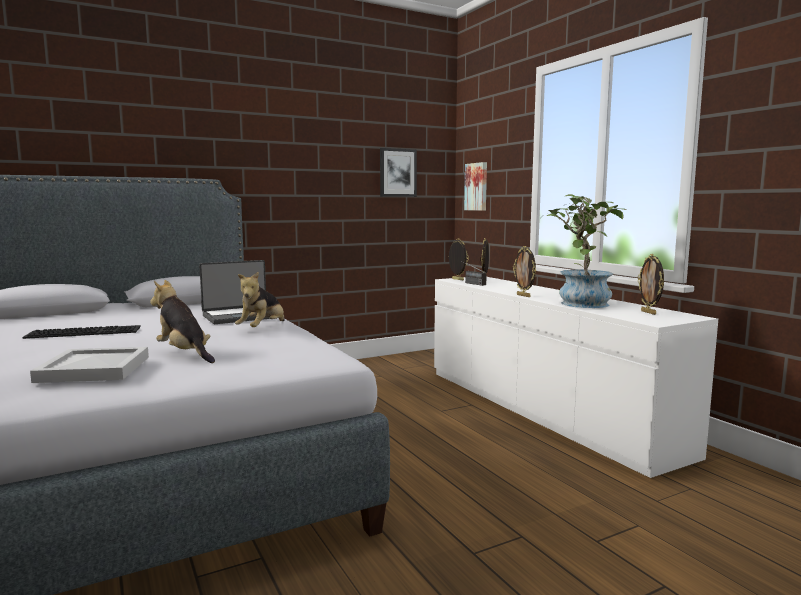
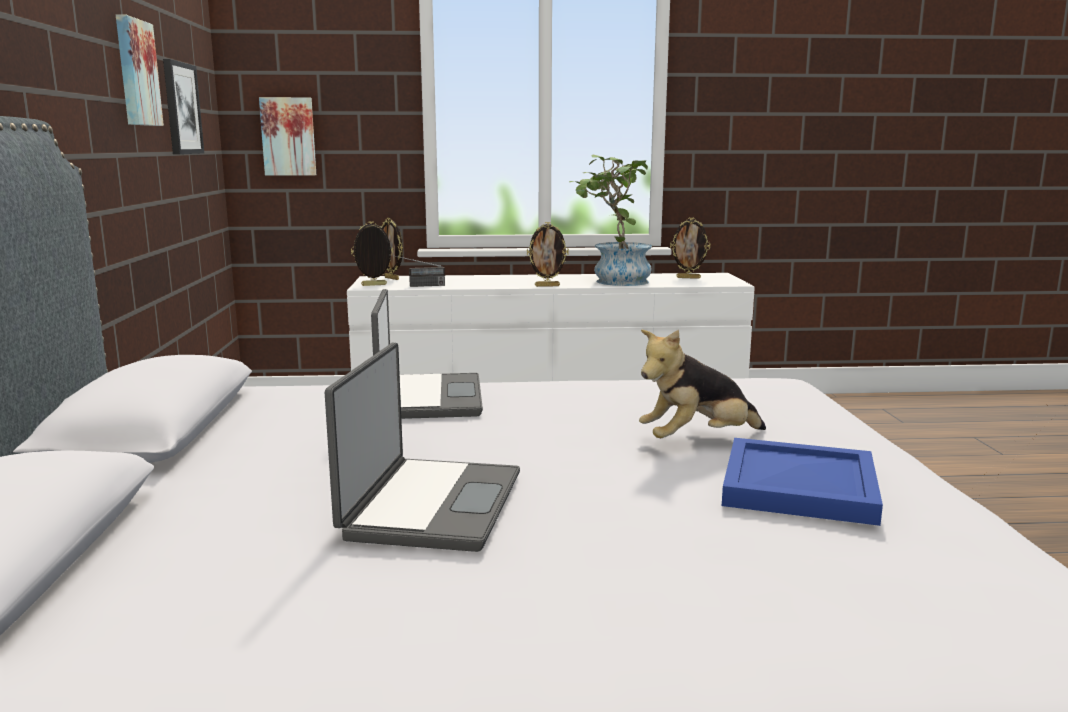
camera: 65 degrees left, 5 degrees up
keyboard [22,325,141,339] -> laptop [325,343,520,552]
white tray [30,347,149,383] -> blue tray [722,438,883,526]
plush toy [235,272,285,327] -> none
none -> picture [116,14,164,126]

